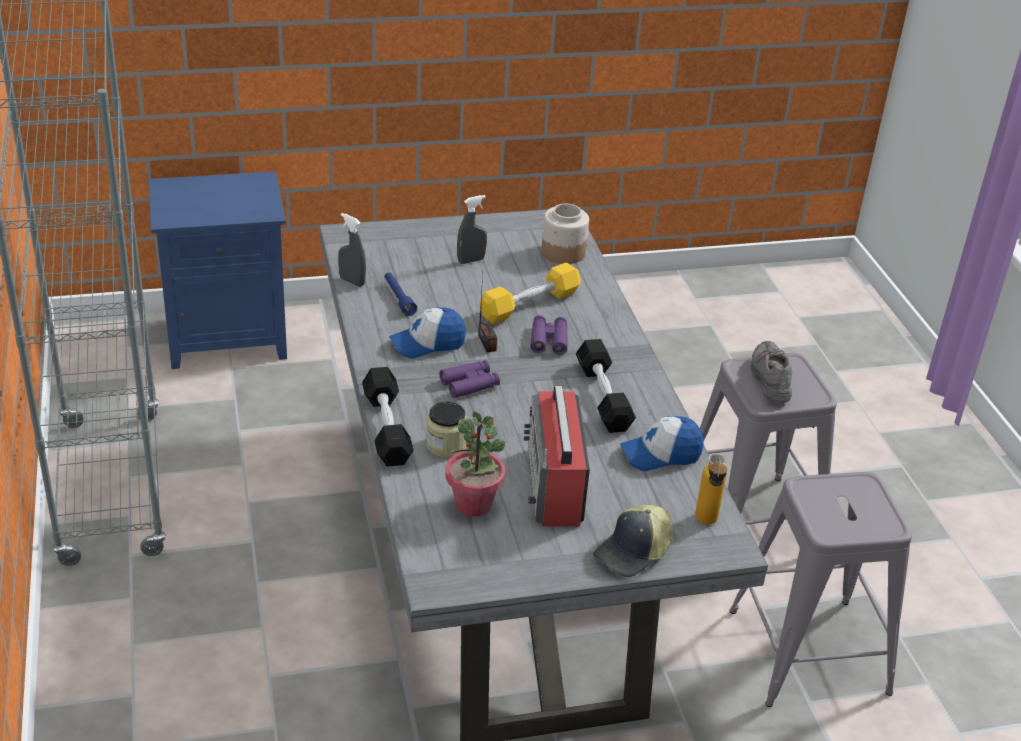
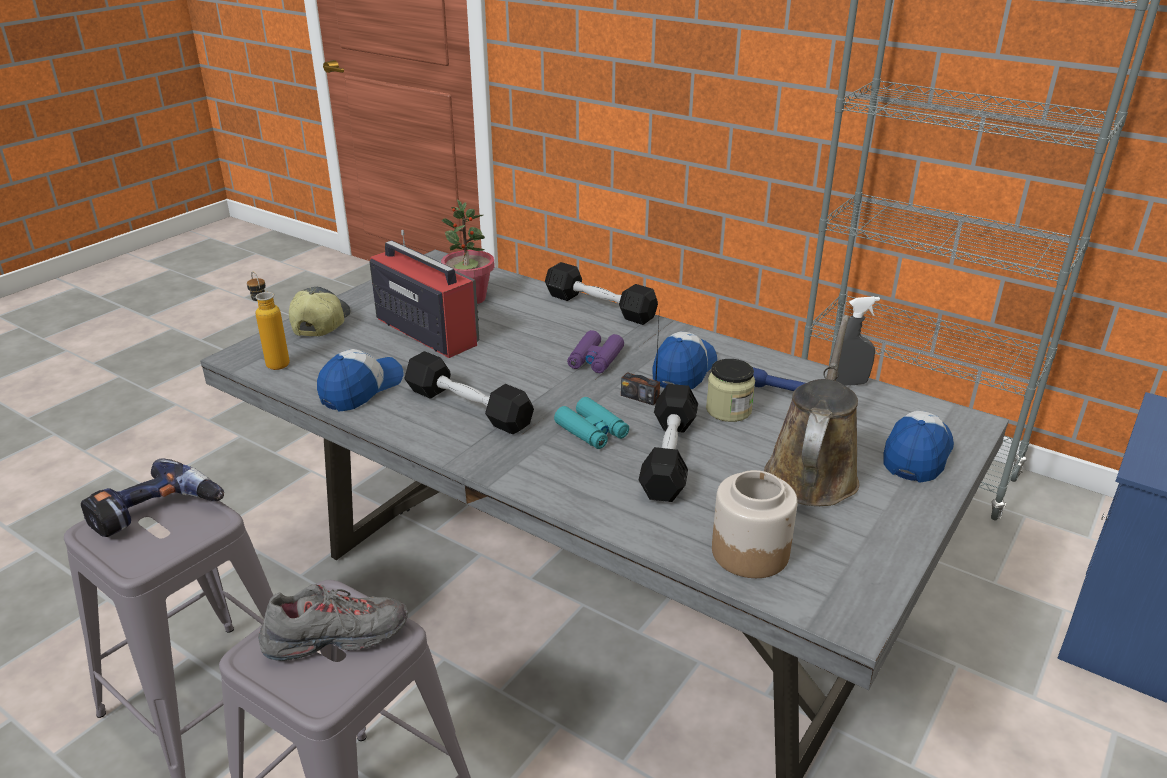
camera: 140 degrees right, 5 degrees down
jar [426,401,467,458] -> jar moved to [706,359,755,422]
grey spray bottle [457,195,487,264] -> brown watering can [764,315,859,506]
yellow dumbbell [479,263,581,324] -> black dumbbell [639,384,698,502]
purple binoculars [530,315,568,355] -> turquoise binoculars [554,397,629,449]
grey shoe [750,341,792,403] -> grey shoe turned 60 degrees counterclockwise [258,584,408,661]
none -> power drill [81,458,224,537]
none -> cap [884,411,954,483]

